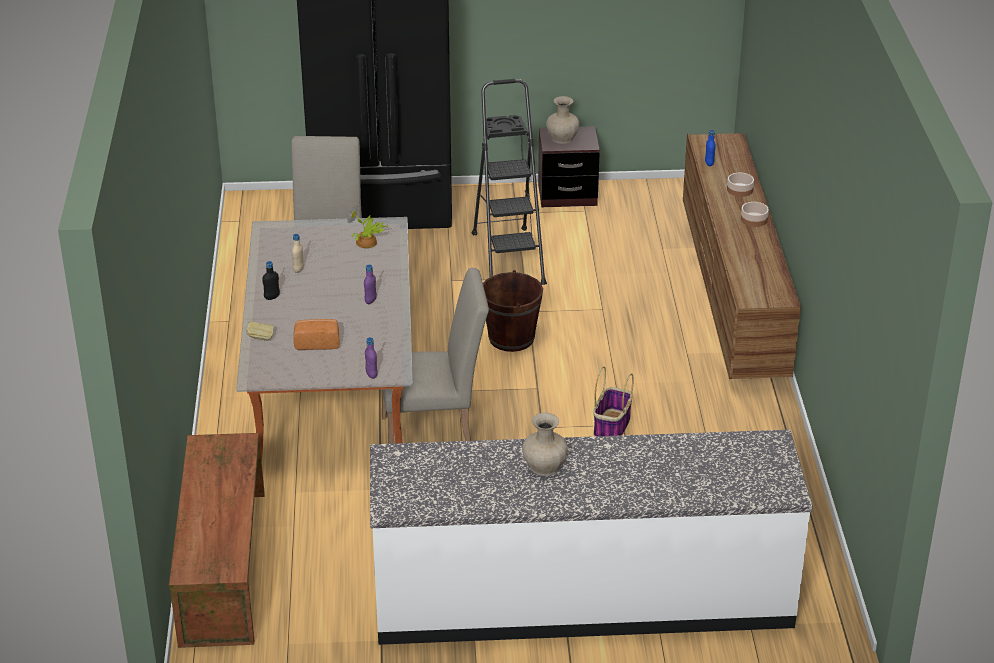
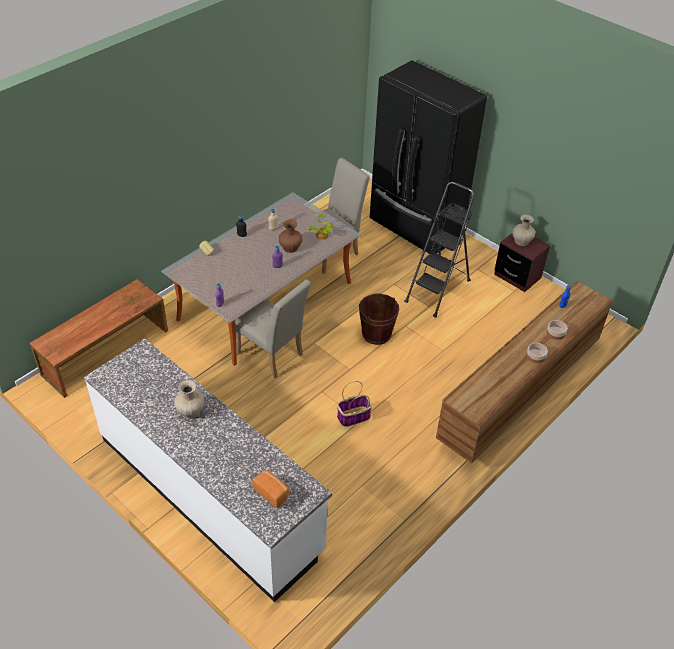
camera: 45 degrees right, 10 degrees up
bread [293,319,340,350] -> bread moved to [252,470,289,508]
none -> brown vase [279,220,302,253]

